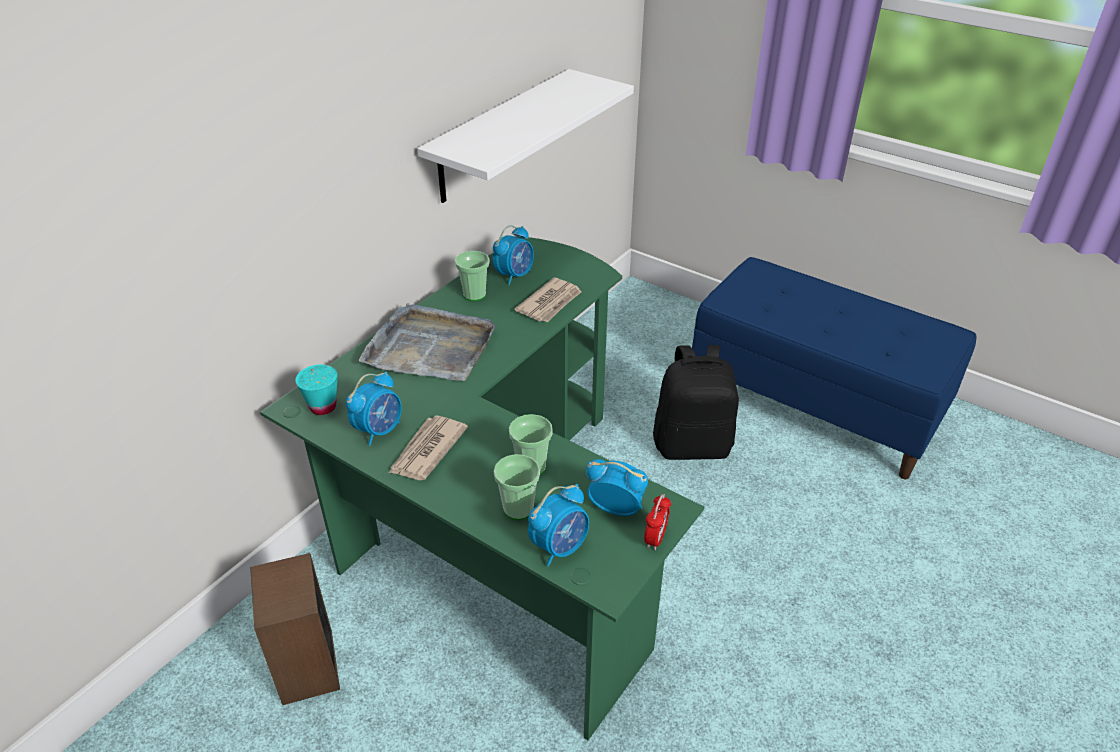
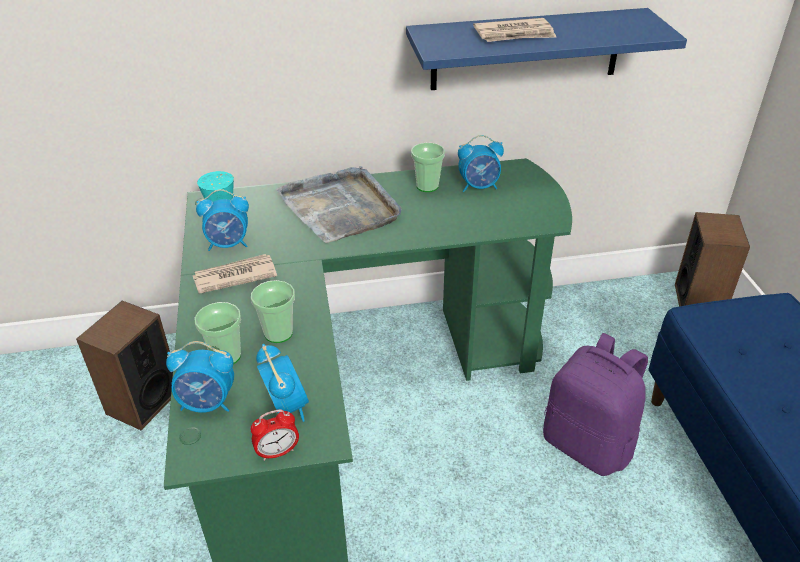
camera: 45 degrees right, 0 degrees up
white shelf [417,69,634,203] -> blue shelf [406,8,687,90]
newspaper [515,278,582,322] -> newspaper moved to [473,18,557,42]
black backpack [653,345,739,460] -> purple backpack [543,333,648,476]
none -> speaker [675,212,750,306]

